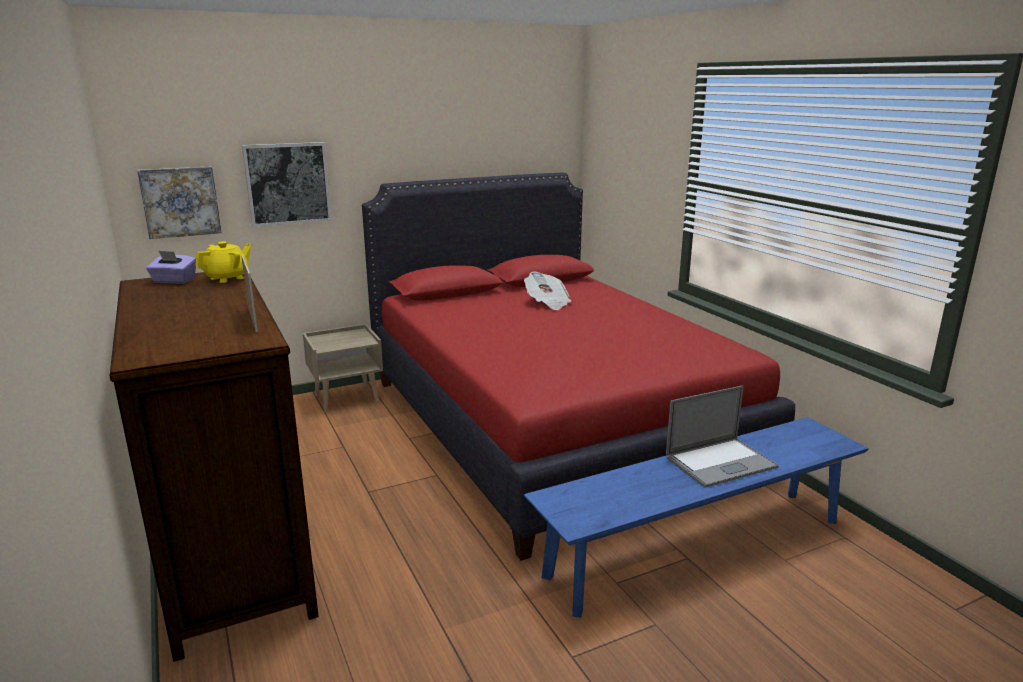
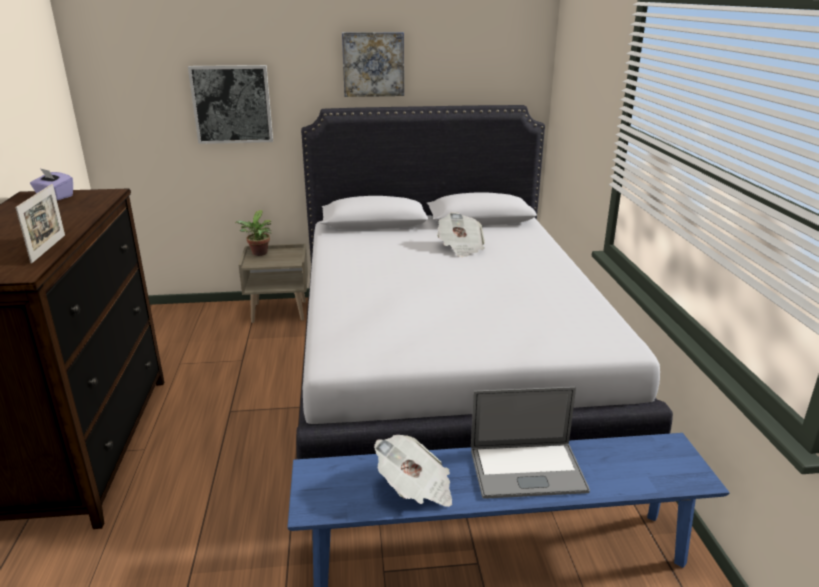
camera: 20 degrees right, 5 degrees up
picture [137,166,222,239] -> picture moved to [342,32,404,97]
yellow teapot [195,241,251,283] -> none
red bed [362,173,795,561] -> white bed [296,105,673,459]
none -> potted plant [235,210,272,256]
none -> newspaper [374,435,452,507]

